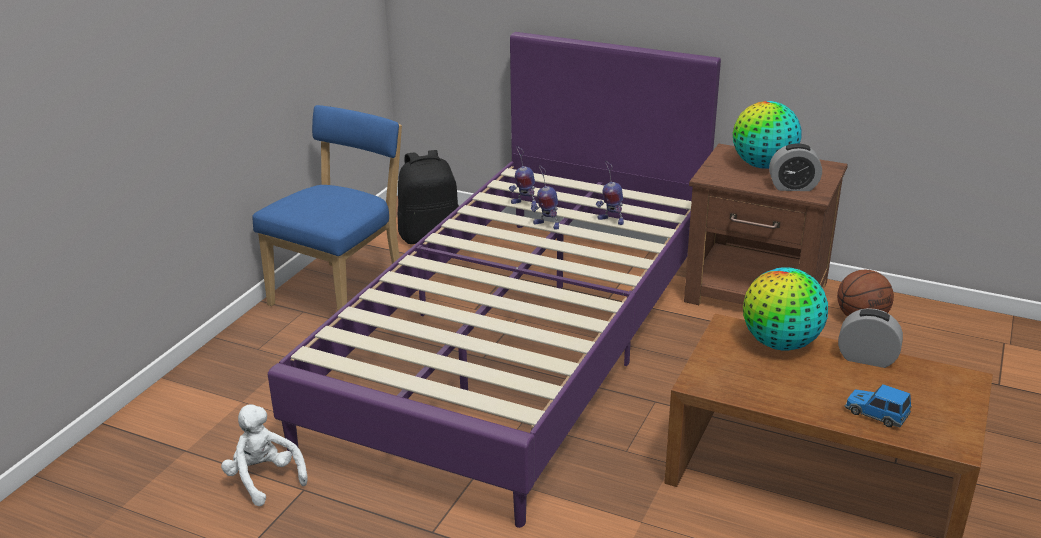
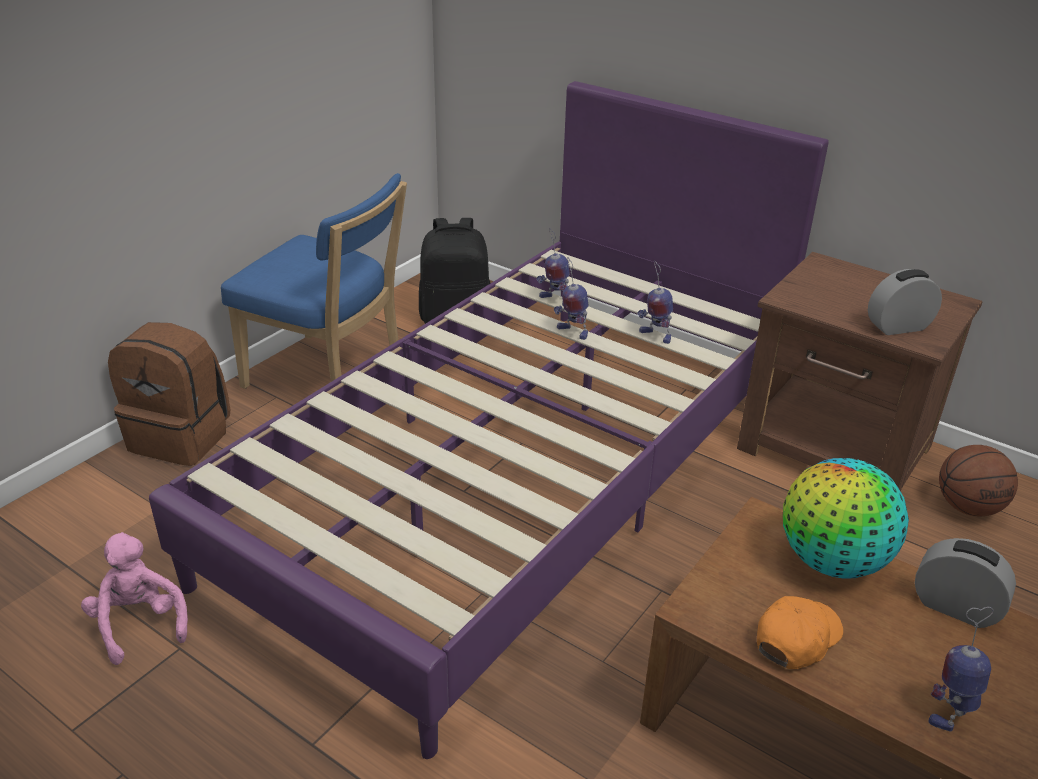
camera: 10 degrees right, 5 degrees up
white plush toy [221,404,308,506] -> pink plush toy [81,532,188,665]
blue chair [252,105,402,311] -> blue chair turned 75 degrees clockwise [221,173,407,389]
globe [733,101,802,169] -> none
alarm clock [769,143,822,191] -> alarm clock turned 150 degrees clockwise [868,269,942,335]
toy car [844,384,912,427] -> toy robot [928,607,993,732]
none -> brown backpack [108,322,230,466]
none -> orange cap [757,596,843,669]

